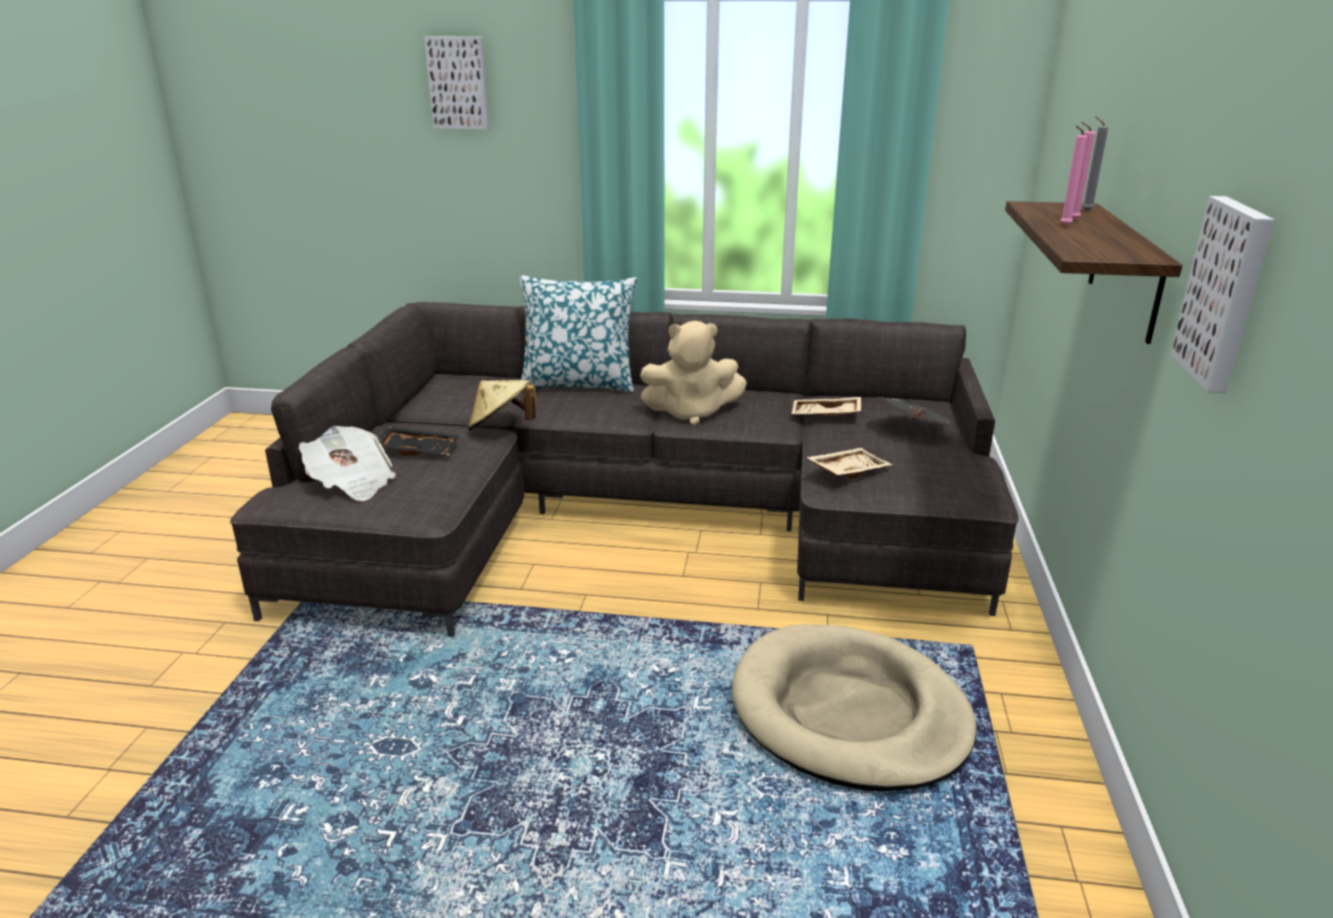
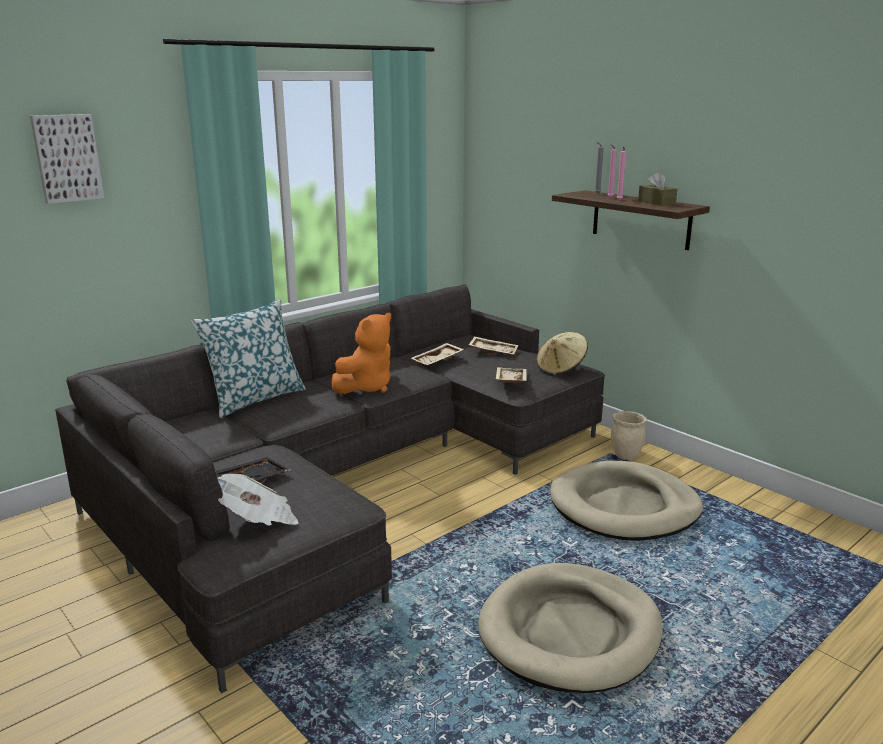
camera: 50 degrees left, 5 degrees down
beige hat [468,380,536,431] -> beige hat moved to [537,332,588,376]
beige plush toy [640,321,747,426] -> orange plush toy [331,313,391,394]
newspaper [878,397,952,423] -> beige tray [469,336,518,356]
picture [1170,196,1274,393] -> none
none -> beige dog bed [478,563,663,693]
none -> beige planter [611,411,647,460]
none -> brown tissue box [638,172,677,206]

